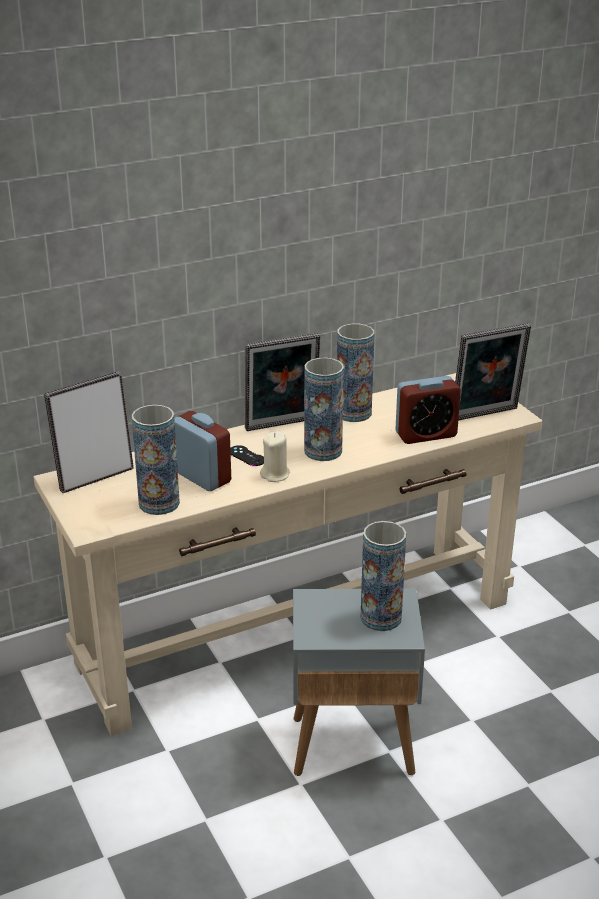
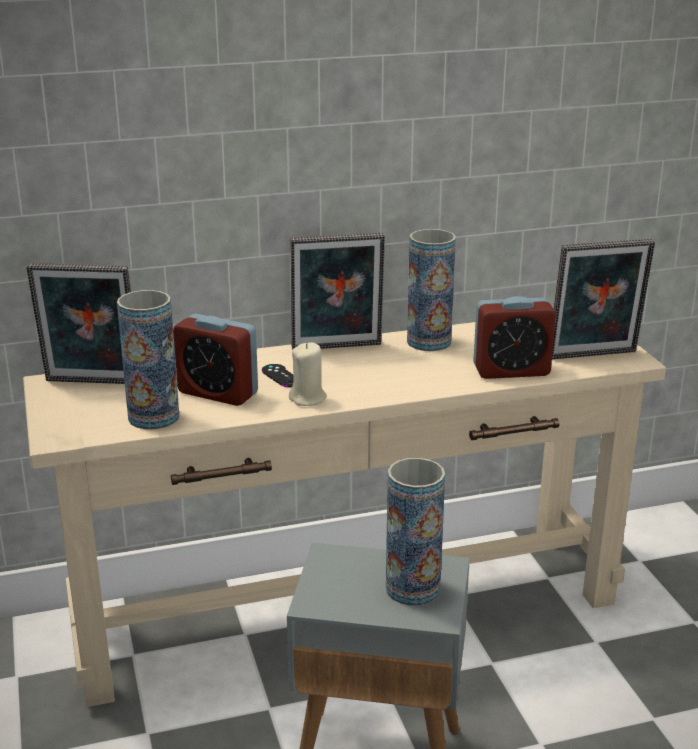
camera: 10 degrees right, 5 degrees down
picture frame [44,371,134,493] -> picture frame turned 150 degrees counterclockwise [26,263,131,384]
alarm clock [175,411,231,491] -> alarm clock turned 150 degrees clockwise [173,314,258,406]
vase [304,358,344,461] -> none

